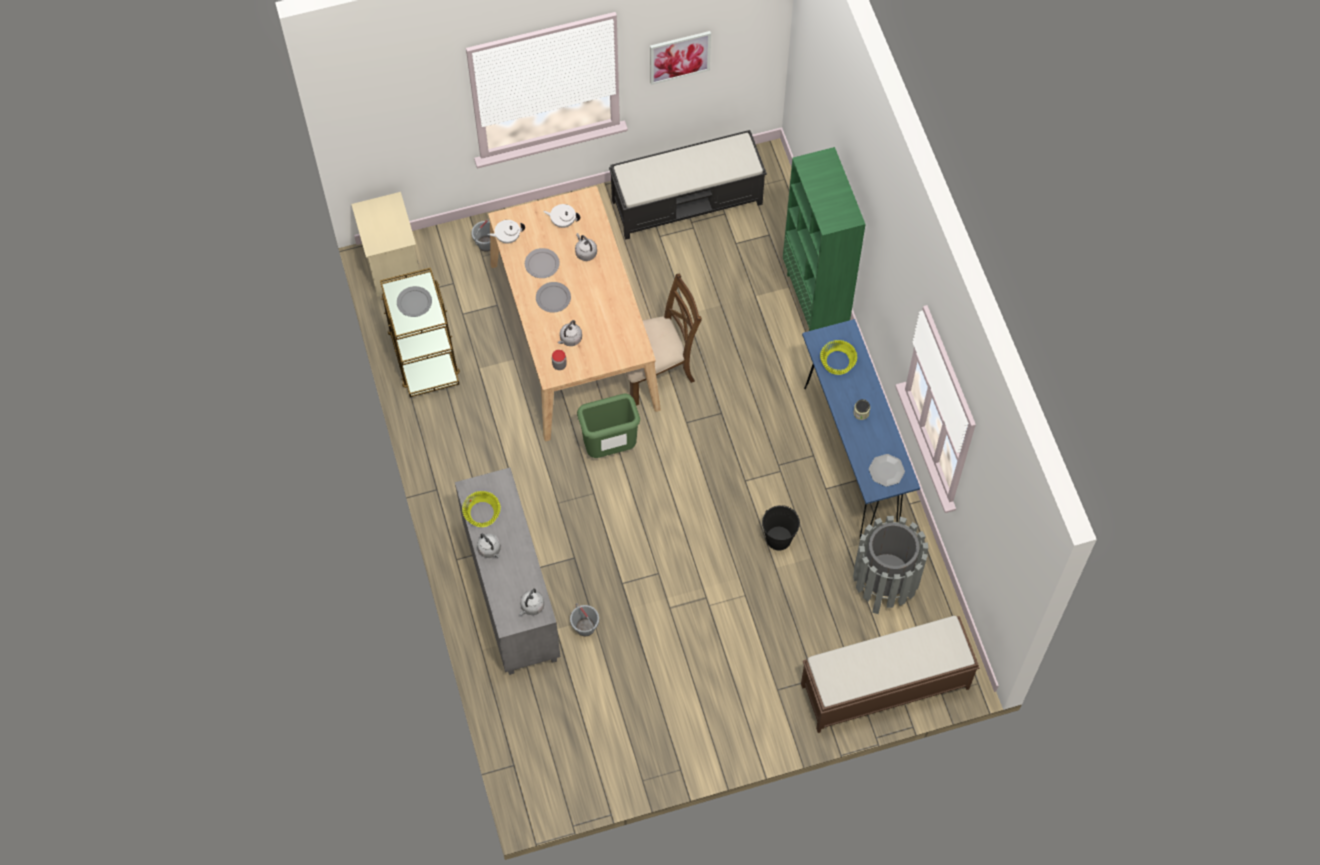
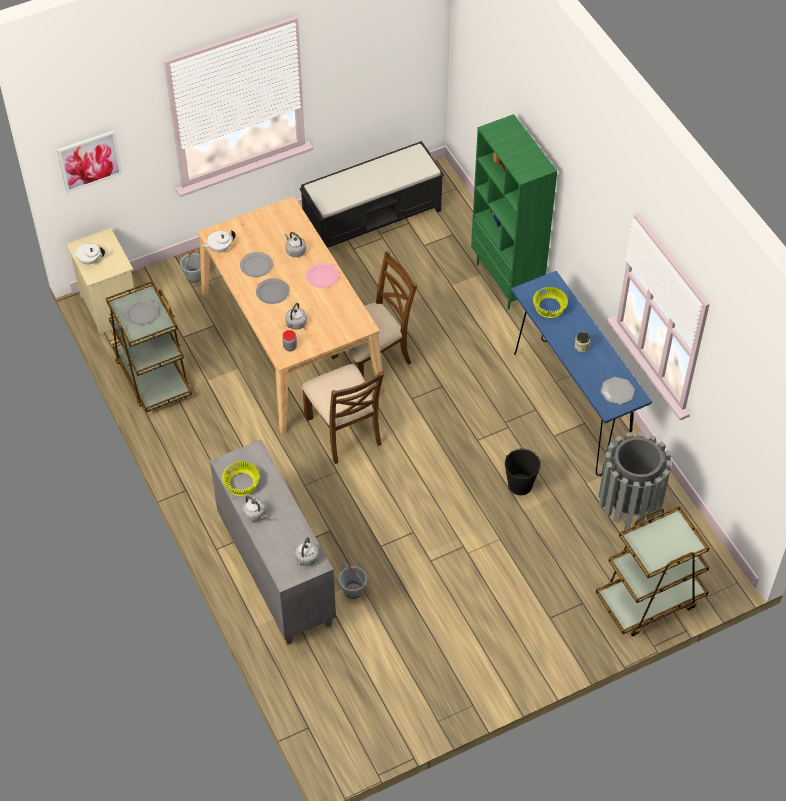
camera: 10 degrees left, 10 degrees down
white teapot [543,204,580,228] -> white teapot moved to [70,243,105,265]
green trash can [577,393,640,458] -> brown chair [302,364,384,464]
picture [650,31,711,85] -> picture moved to [57,130,122,193]
brown bench [801,616,979,733] -> brown cart [596,506,710,636]
none -> pink plate [306,263,339,288]

